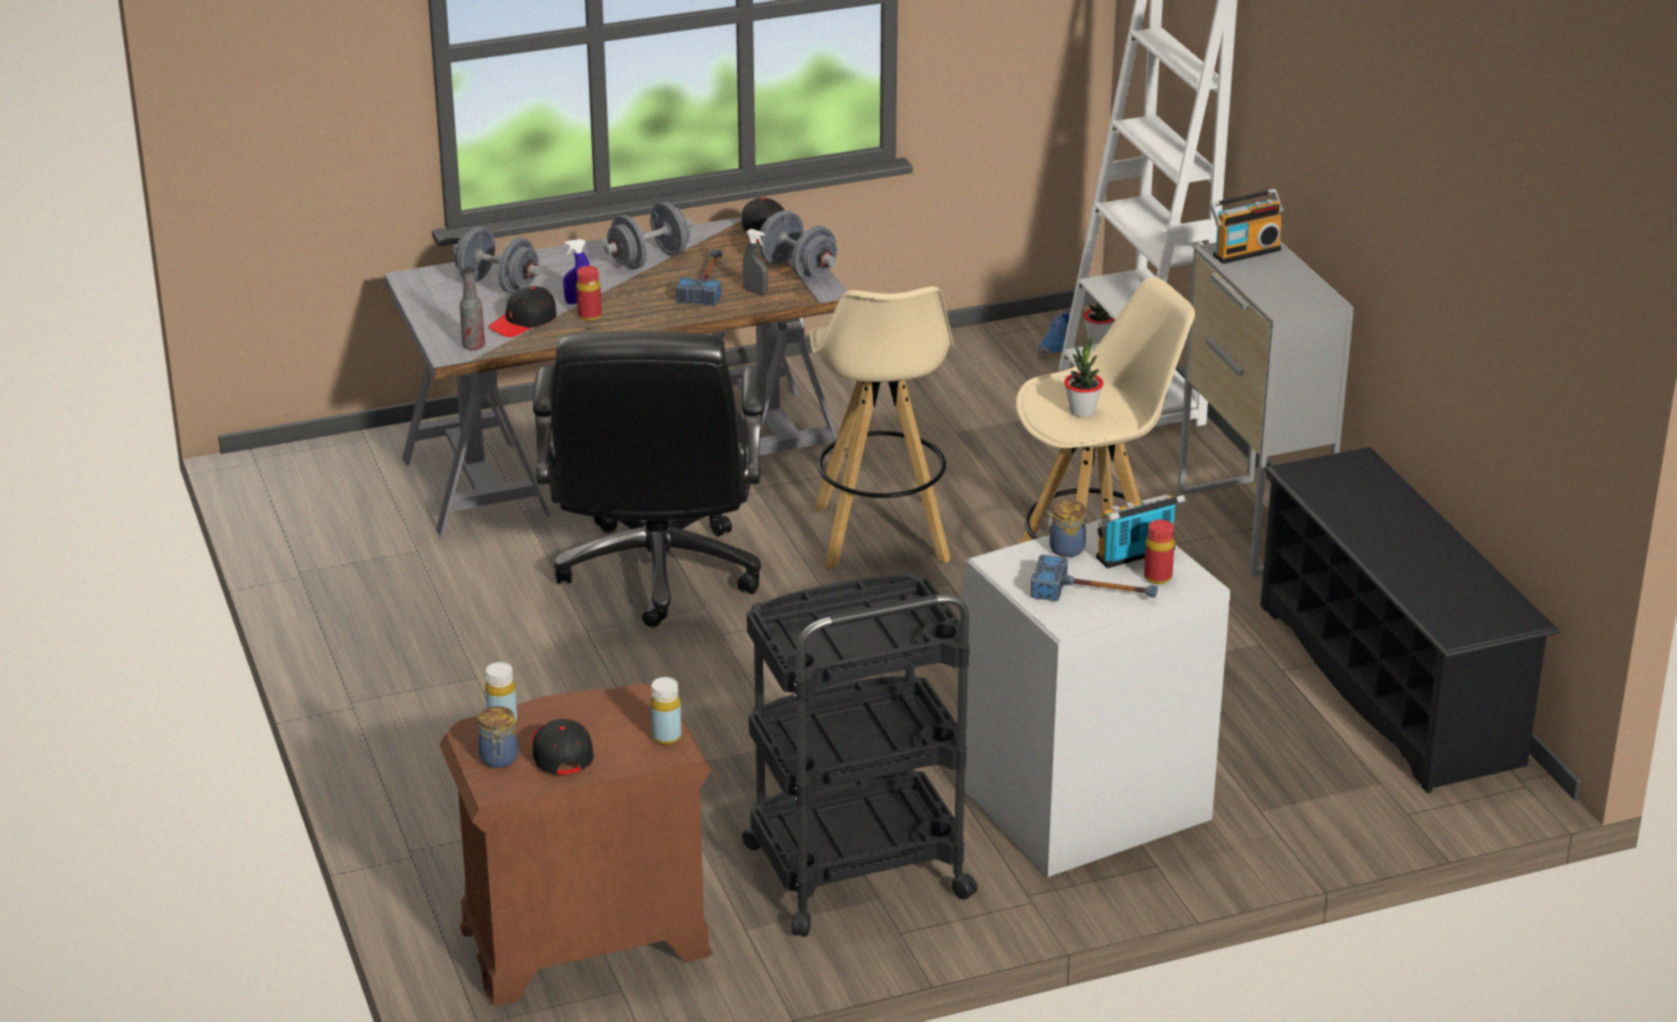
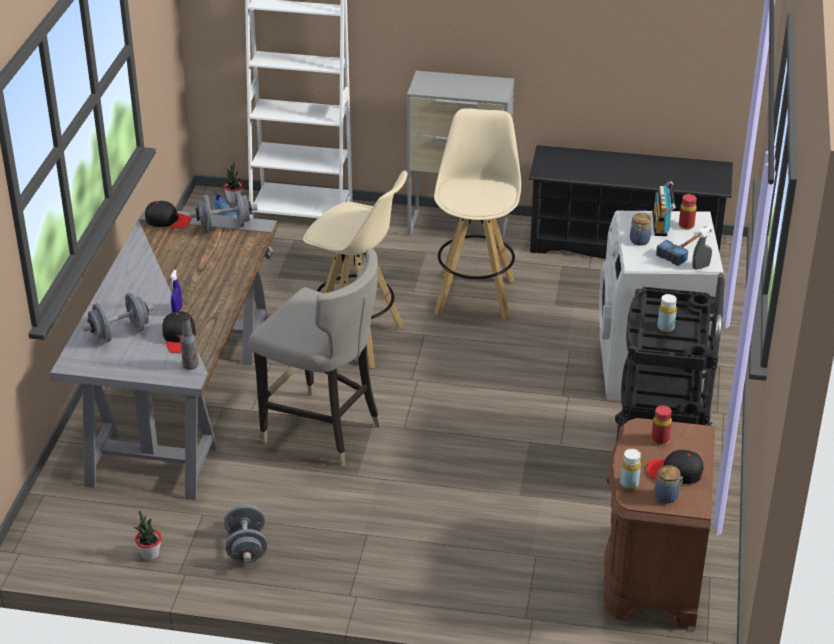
camera: 60 degrees left, 5 degrees up
black office chair [533,331,766,627] -> grey stool [249,249,381,466]
red bottle [576,266,602,321] -> red bottle moved to [651,405,672,445]
grey dumbbell [604,202,693,270] -> grey dumbbell moved to [224,504,267,563]
yellow bottle [650,677,681,745] -> yellow bottle moved to [658,294,677,332]
hammer [676,250,723,306] -> none
grey spray bottle [742,229,768,295] -> grey spray bottle moved to [692,226,713,270]
potted plant [1064,337,1103,417] -> potted plant moved to [134,510,162,560]
radio [1210,189,1283,264] -> none

